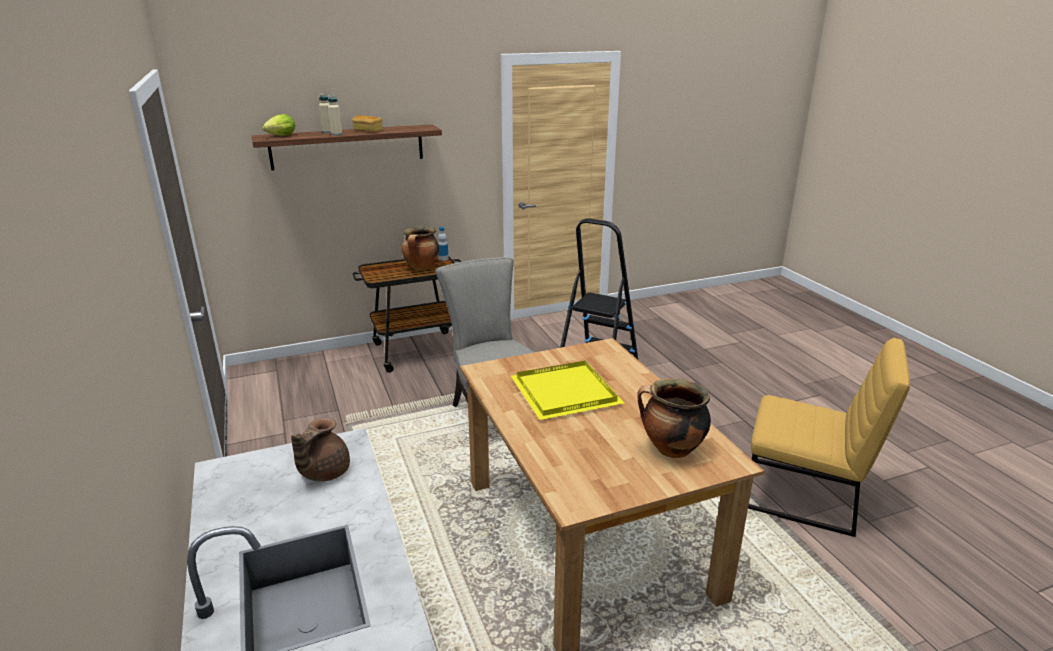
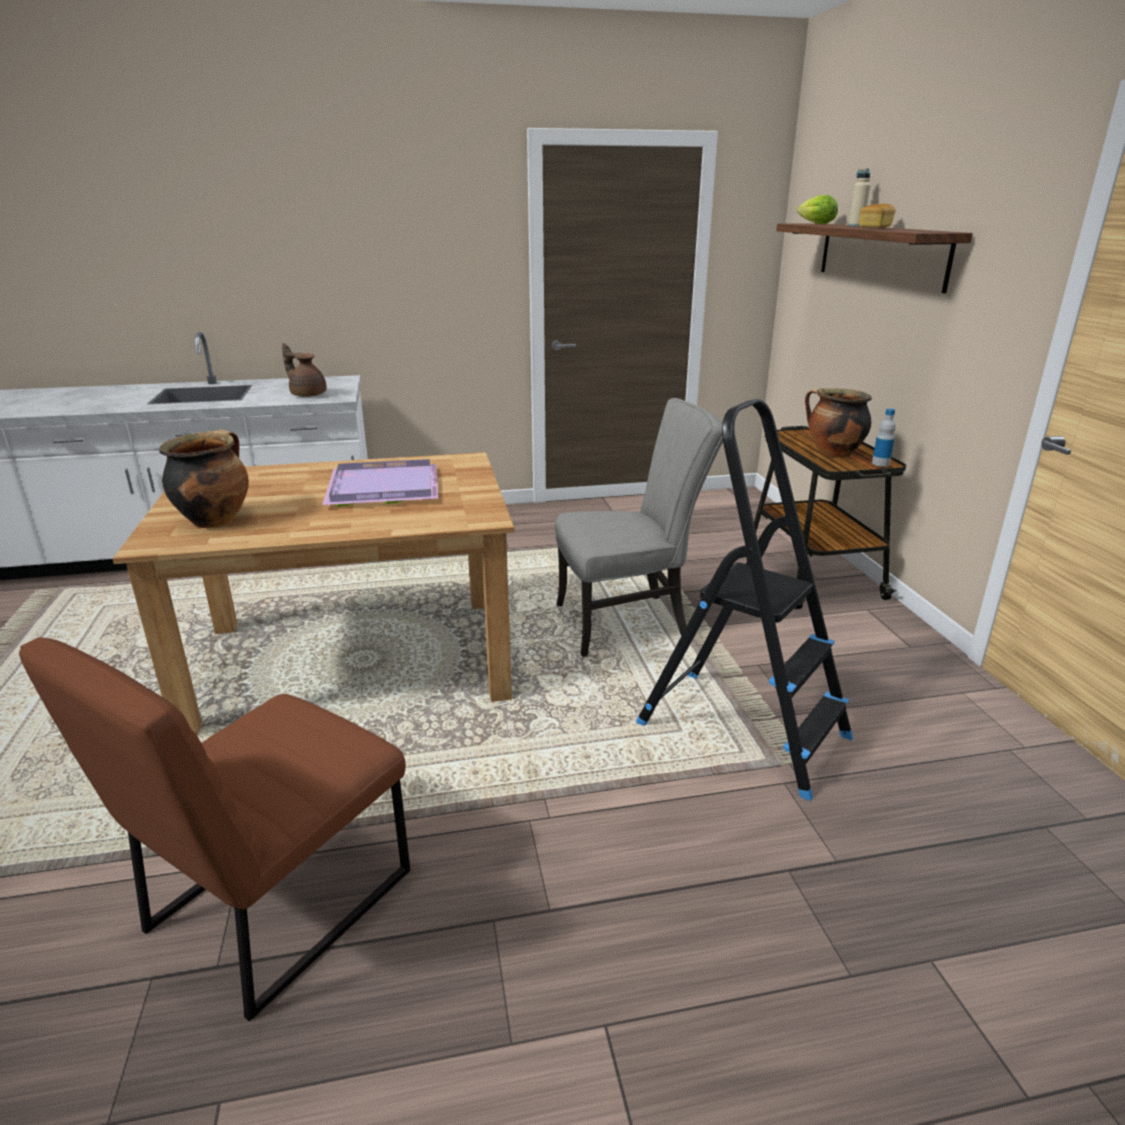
camera: 100 degrees right, 0 degrees up
beige bottle [328,95,343,135] -> none
yellow tray [511,361,624,420] -> purple tray [322,459,438,507]
yellow chair [748,338,910,537] -> brown chair [19,637,410,1022]

